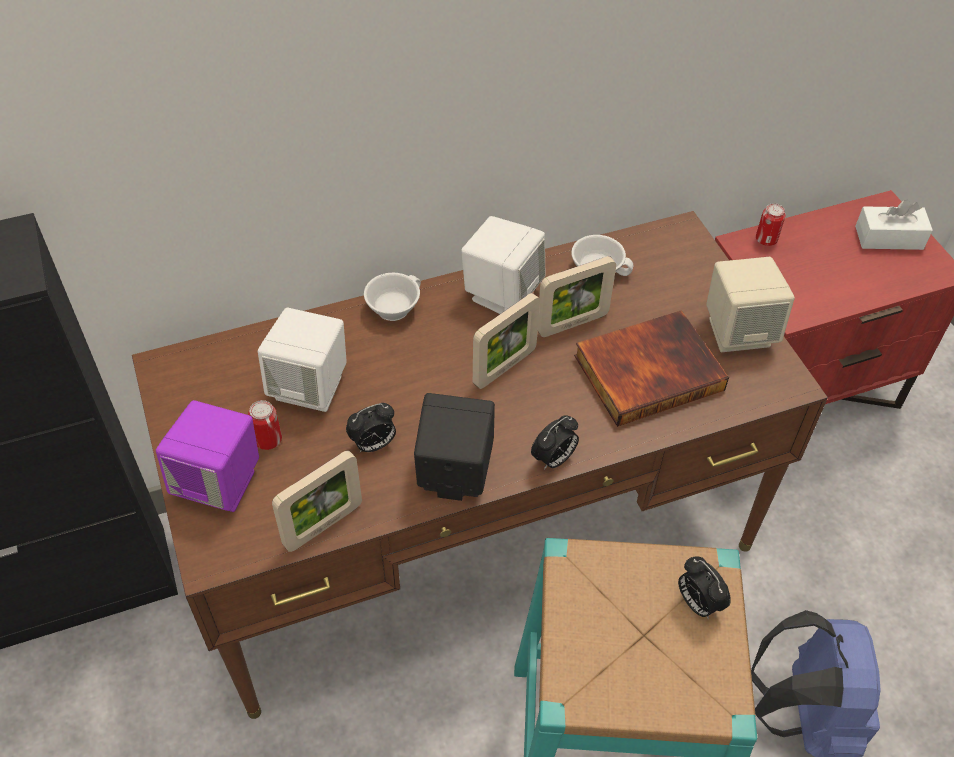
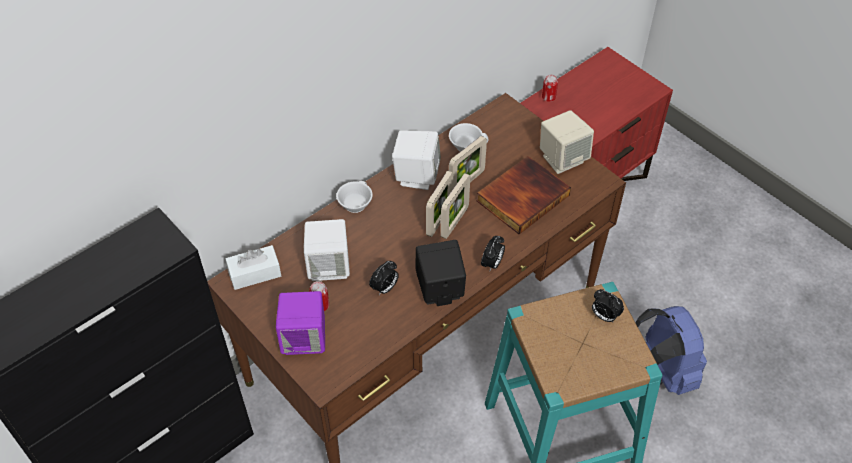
camera: 20 degrees left, 0 degrees up
picture frame [272,451,362,552] -> picture frame moved to [441,173,470,239]
white tissue box [855,200,933,250] -> white tissue box moved to [225,245,281,290]

